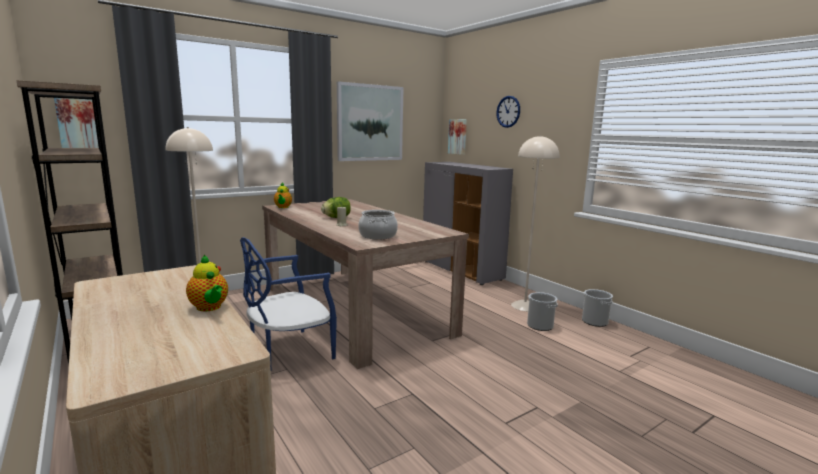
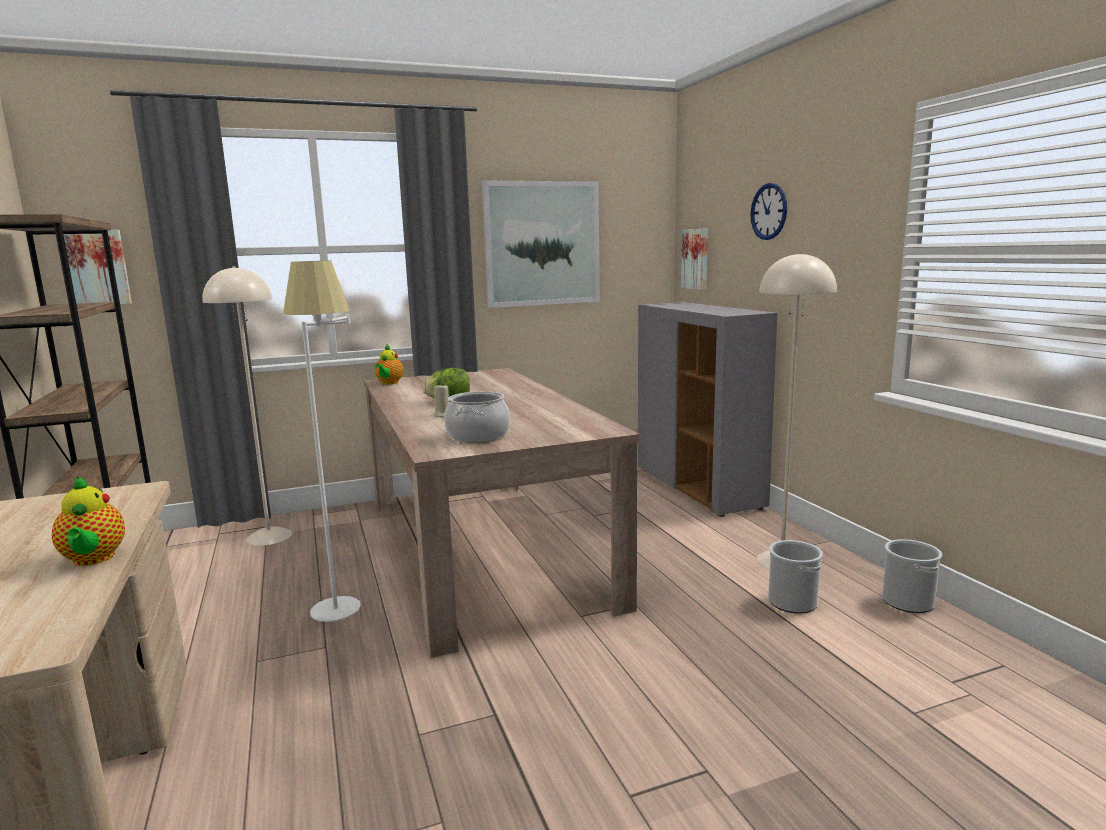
camera: 15 degrees right, 0 degrees up
blue chair [240,237,337,369] -> white floor lamp [283,261,361,622]

